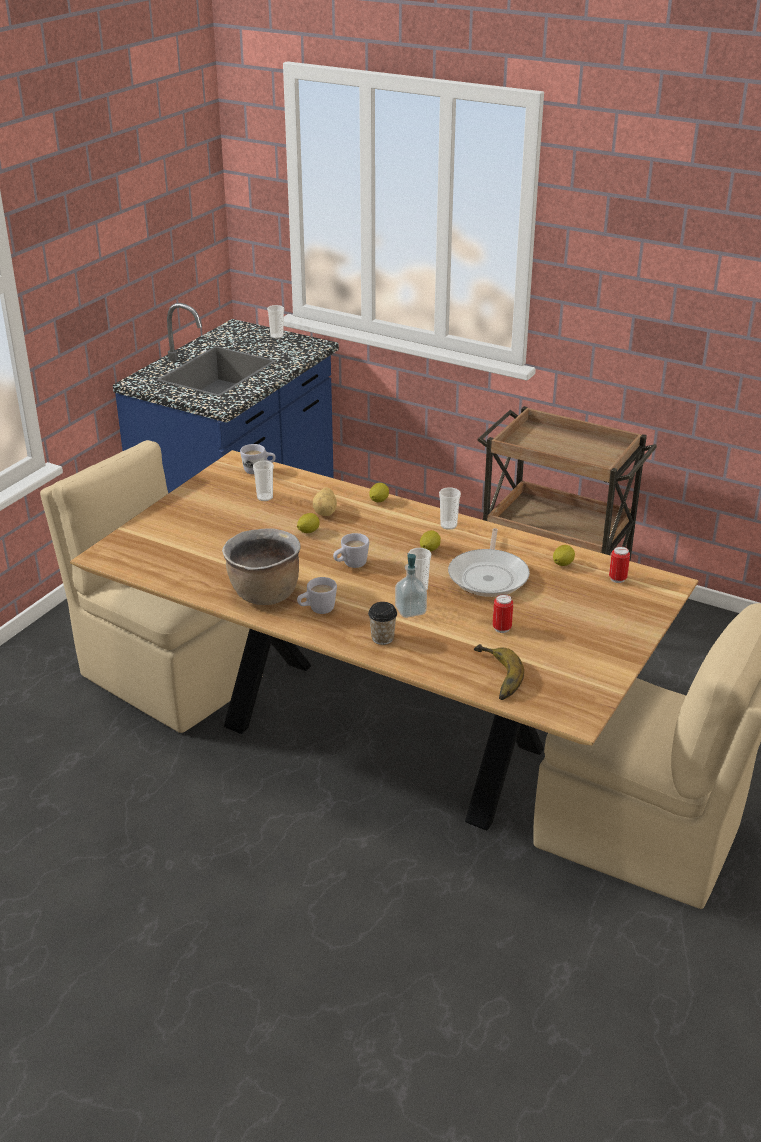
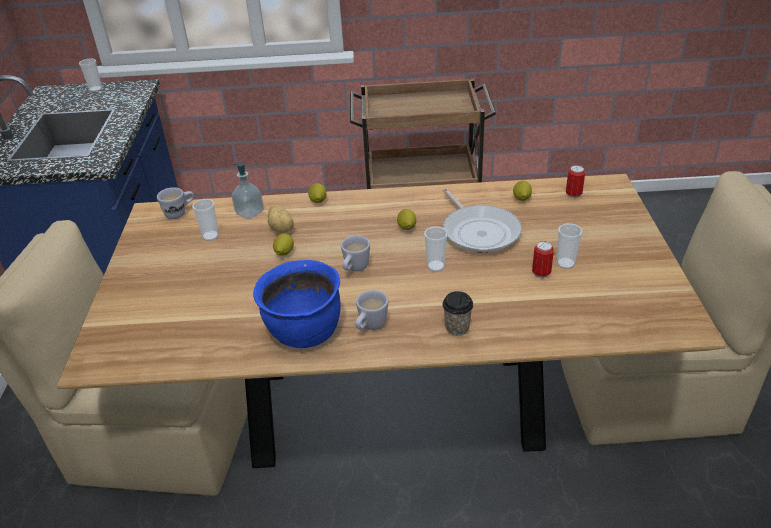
camera: 30 degrees left, 5 degrees up
brown cooking pot [222,528,301,605] -> blue cooking pot [253,260,340,348]
soap dispenser [395,553,427,618] -> soap dispenser moved to [231,163,264,219]
cup [439,487,461,530] -> cup moved to [557,223,583,269]
banana [474,644,524,700] -> none

